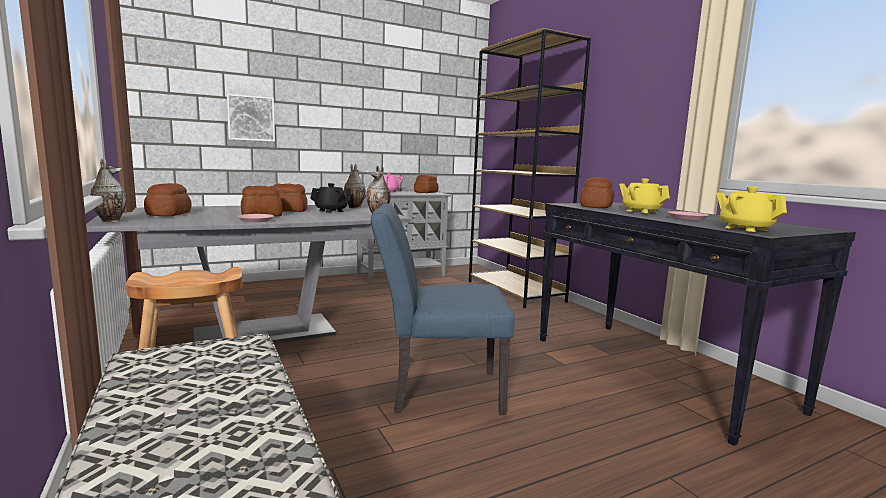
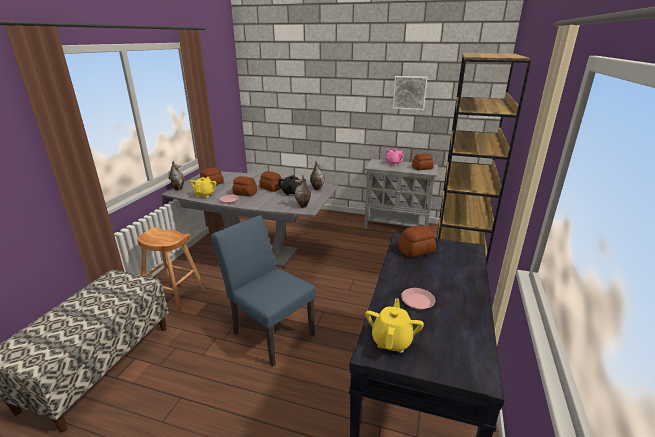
camera: 45 degrees right, 15 degrees up
picture [227,94,275,142] -> picture moved to [393,76,427,110]
yellow teapot [619,179,670,213] -> yellow teapot moved to [190,176,216,197]

